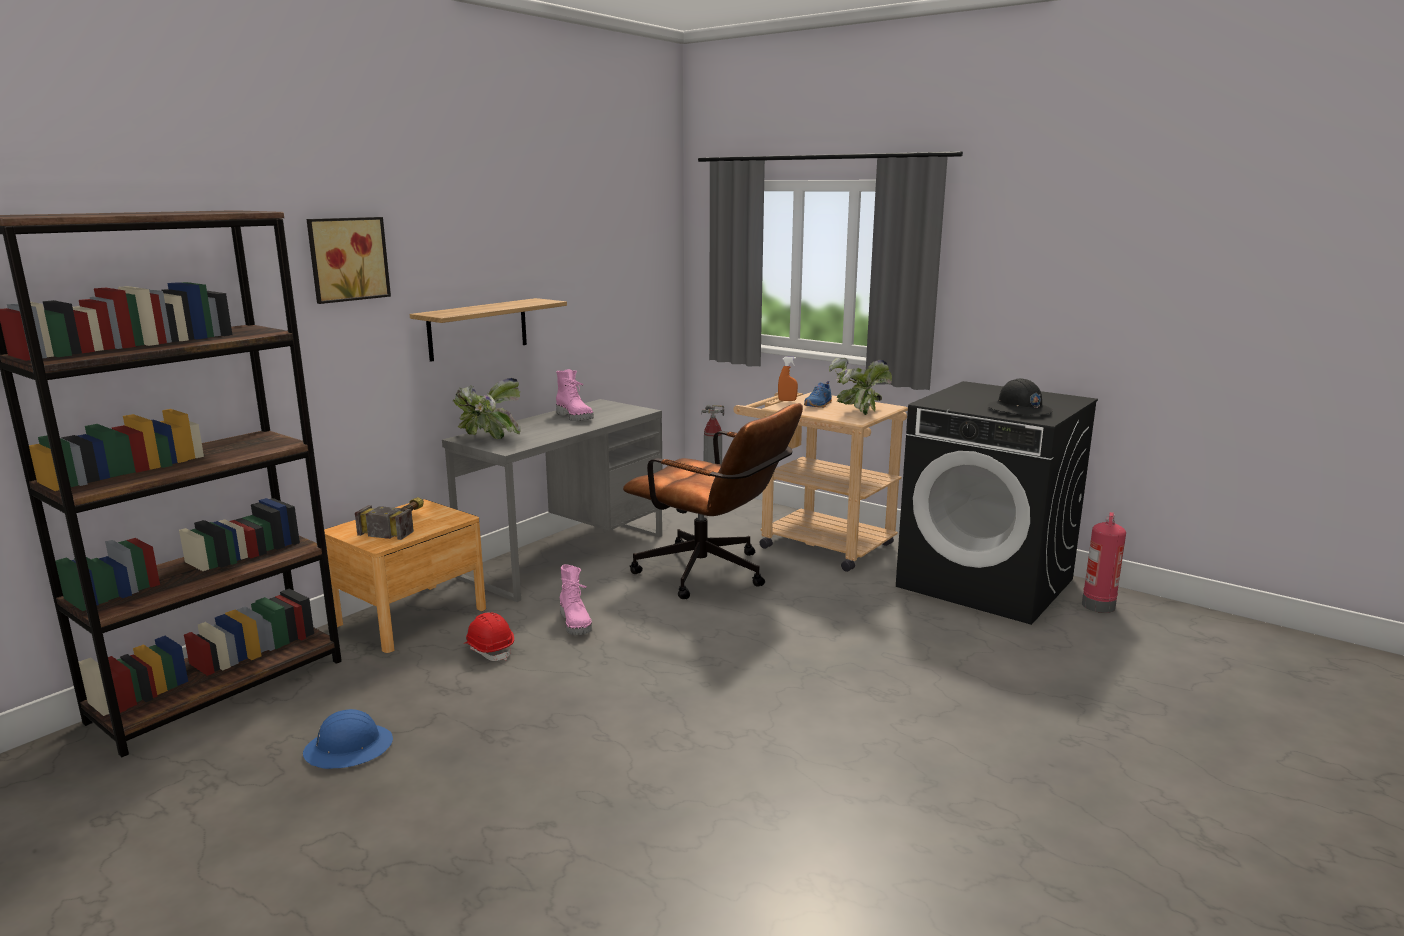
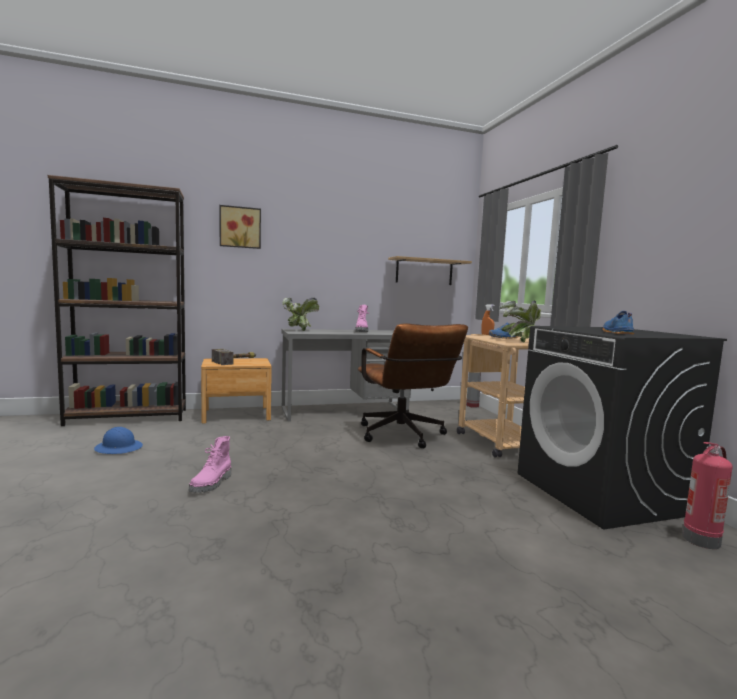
camera: 35 degrees right, 10 degrees down
shelf [410,298,567,362] -> shelf moved to [388,256,472,285]
red hard hat [464,612,514,661] -> none
pink boot [560,564,592,635] -> pink boot moved to [188,436,231,493]
black hard hat [987,378,1053,415] -> blue shoe [602,311,635,334]

